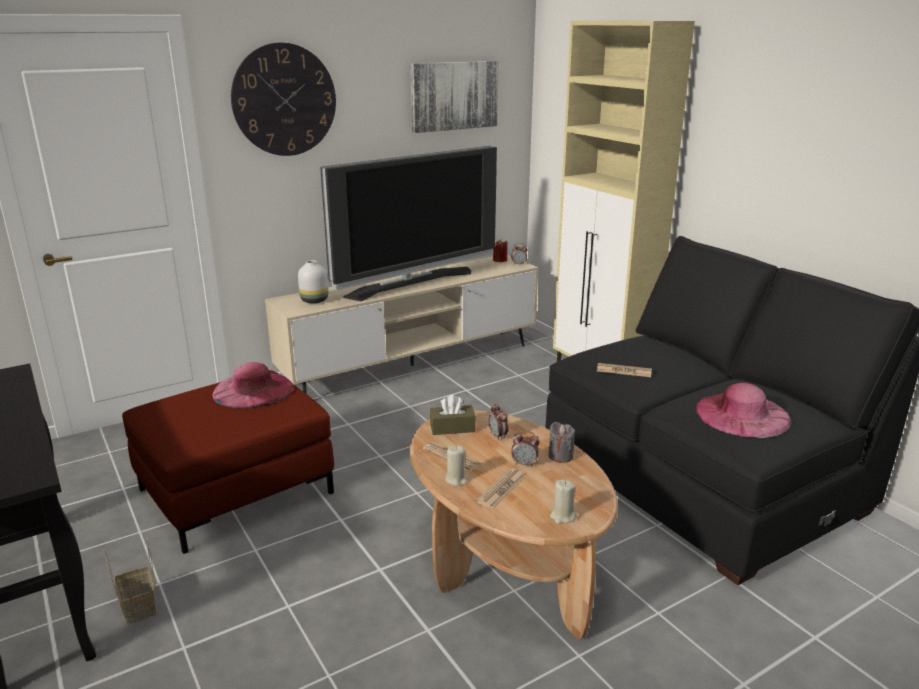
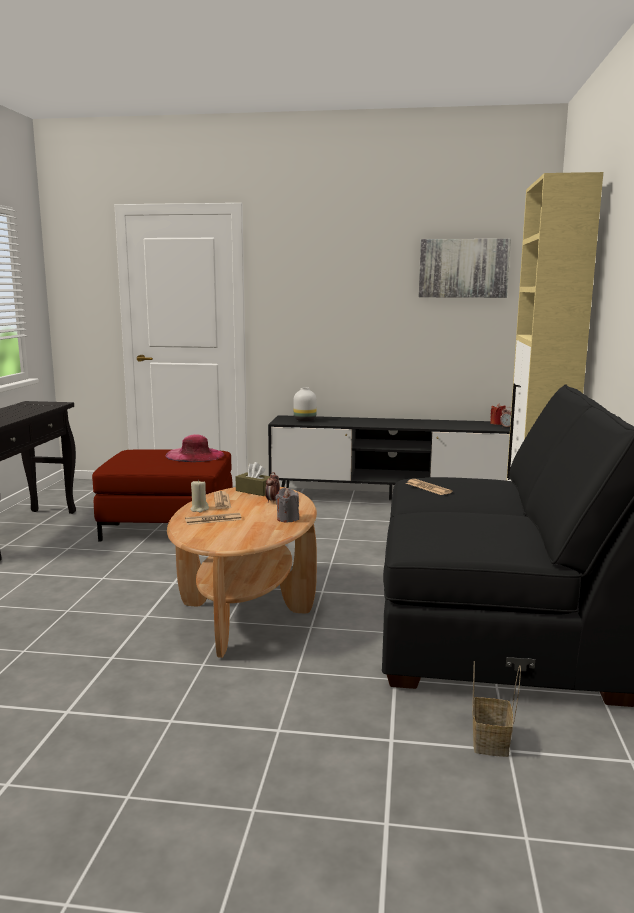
camera: 40 degrees right, 10 degrees down
basket [104,537,157,624] -> basket moved to [472,661,521,757]
wall clock [231,43,336,156] -> none
beige tv stand [265,255,538,394] -> black tv stand [268,415,510,500]
television [320,146,497,301] -> none
alarm clock [511,431,540,467] -> none
beige candle [550,479,577,524] -> none
pink hat [696,382,791,438] -> none

